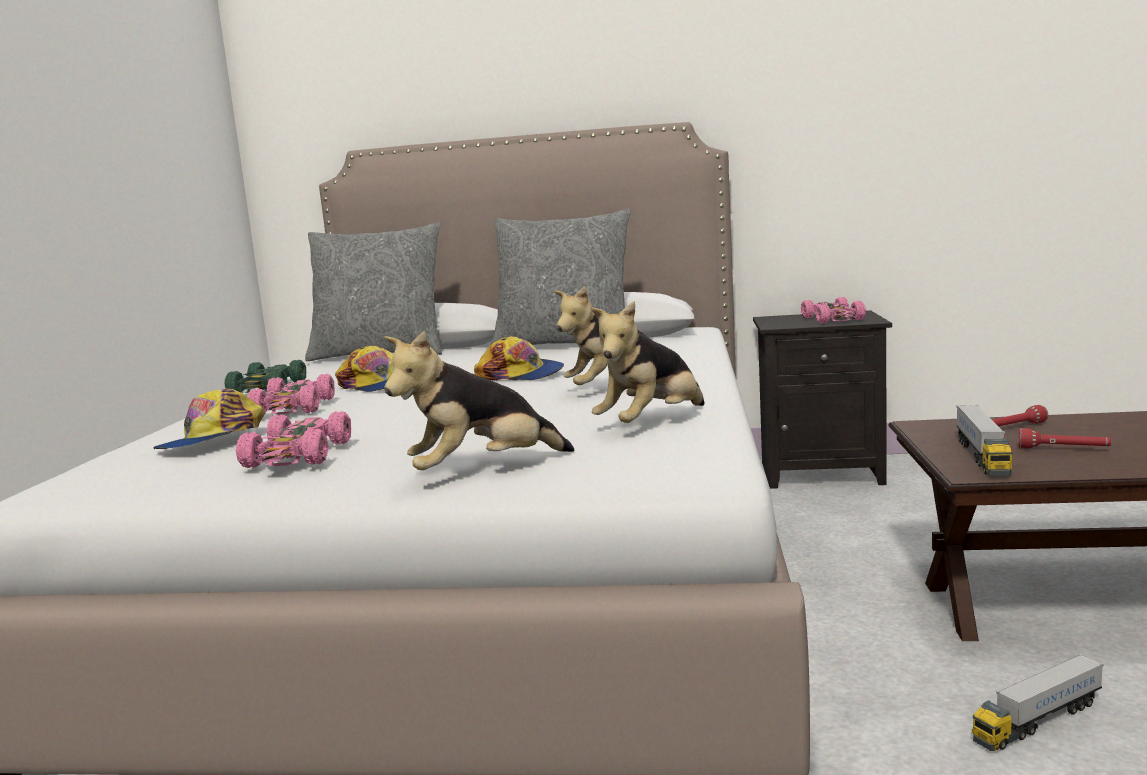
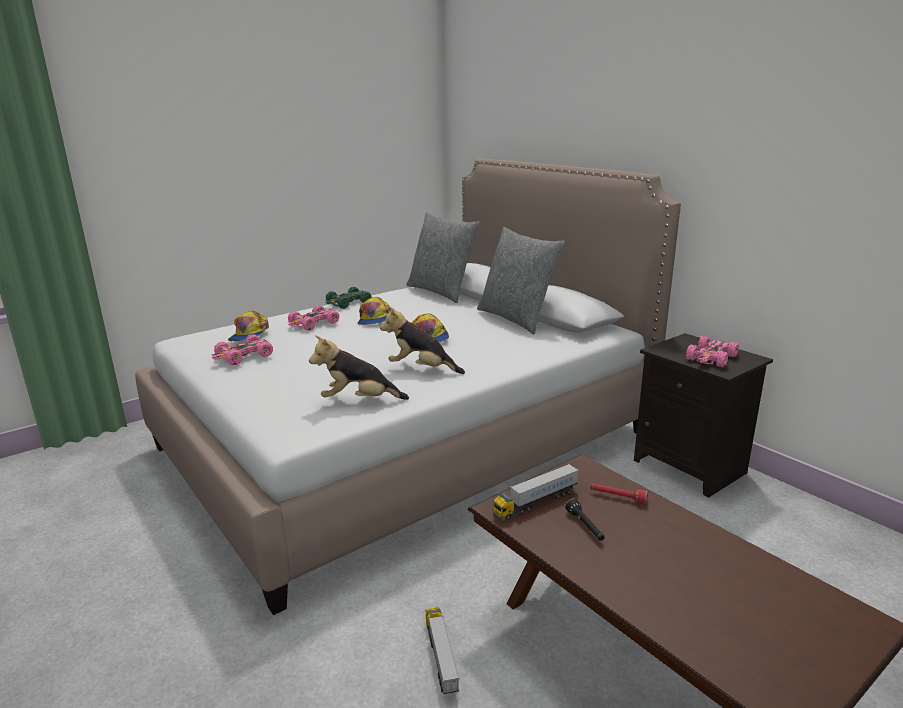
camera: 45 degrees right, 10 degrees up
cap [153,389,265,449] -> cap turned 75 degrees counterclockwise [228,311,269,341]
plush toy [384,331,574,470] -> none
toy truck [972,654,1104,751] -> toy truck turned 60 degrees clockwise [425,607,459,694]
red flashlight [1019,428,1111,449] -> black flashlight [565,498,605,541]

